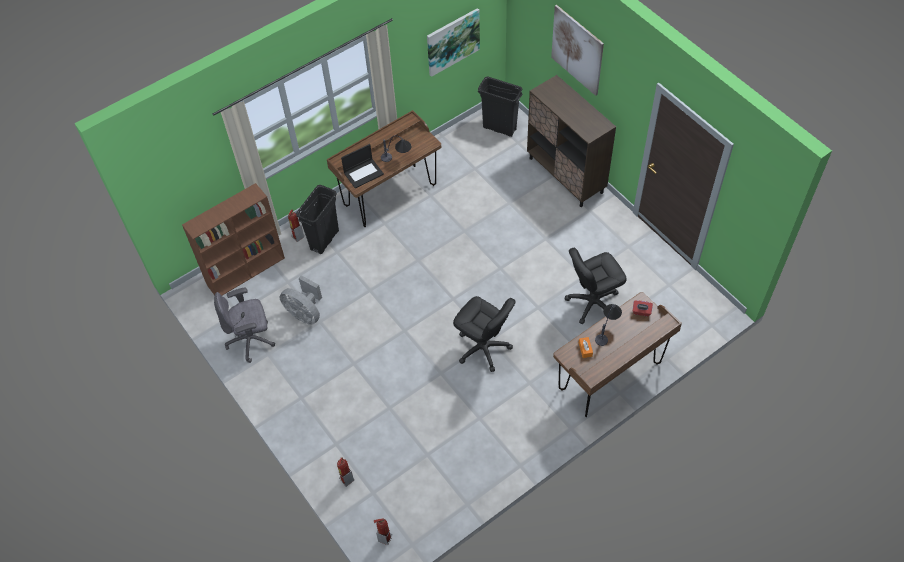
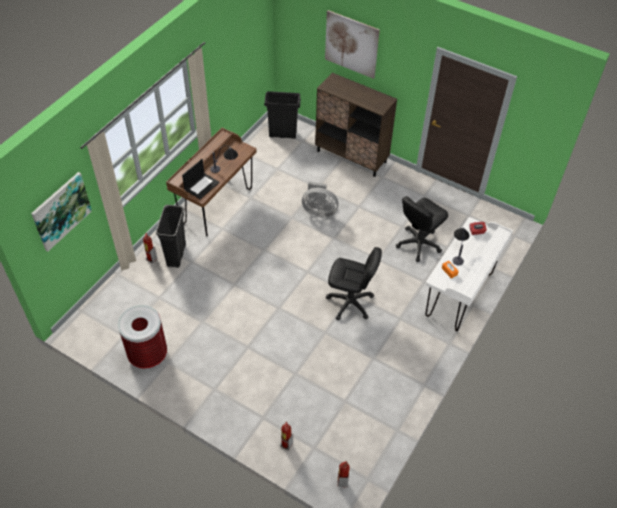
camera: 25 degrees left, 5 degrees down
brown bookcase [182,183,285,296] -> none
grey office chair [214,288,275,363] -> trash can [118,305,167,369]
grey fan [280,275,322,325] -> grey fan moved to [302,181,339,217]
picture [427,8,480,77] -> picture moved to [31,172,92,251]
brown desk [553,292,682,417] -> white desk [425,217,513,331]

